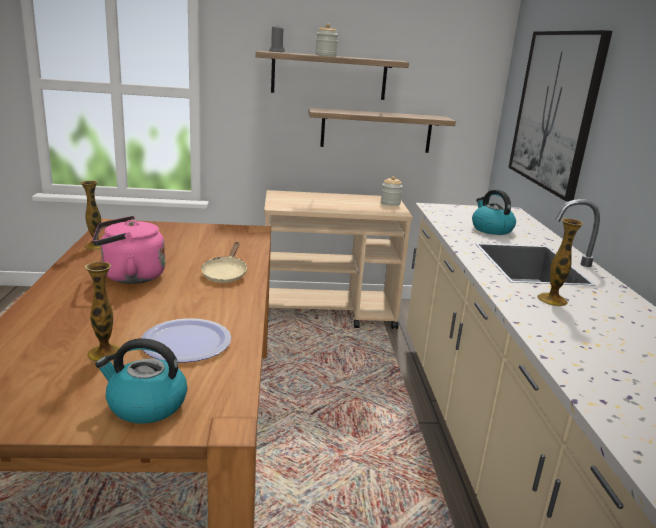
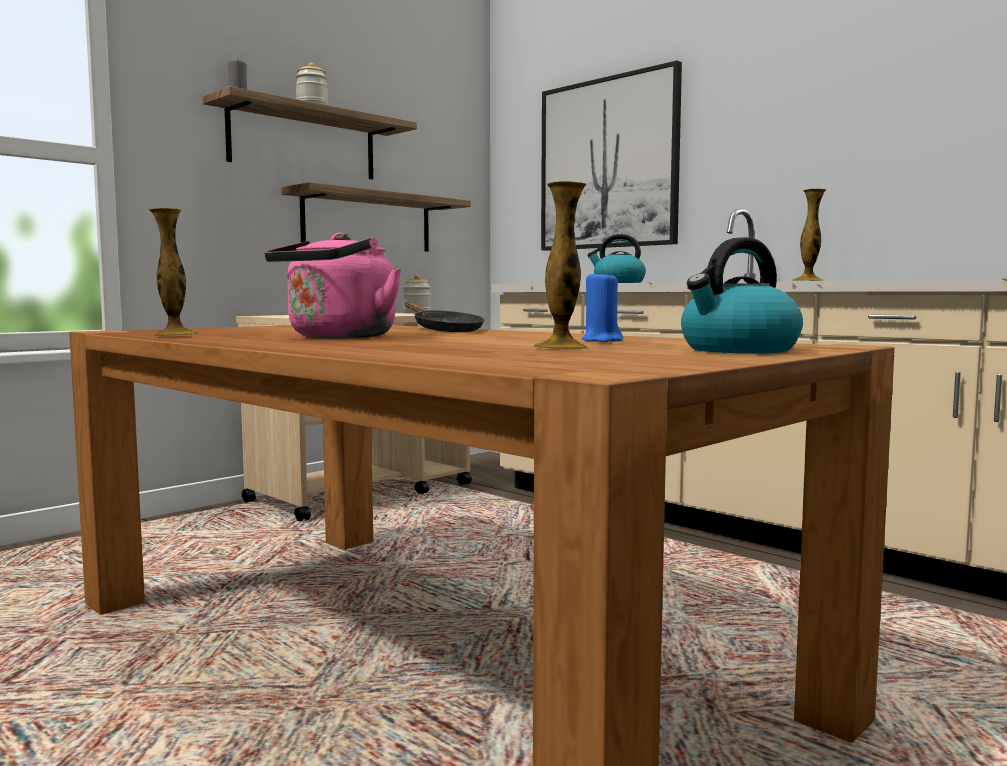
camera: 40 degrees left, 15 degrees down
plate [141,318,231,363] -> blue candle [582,270,623,342]
beige frying pan [201,242,247,283] -> black frying pan [405,302,485,332]

